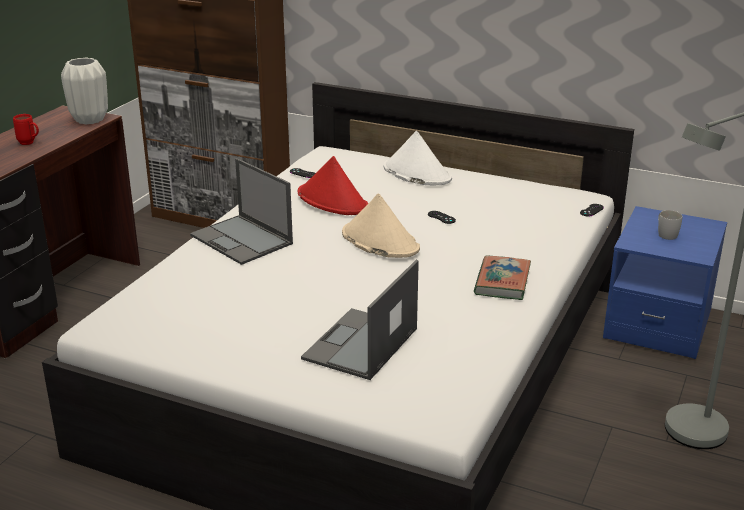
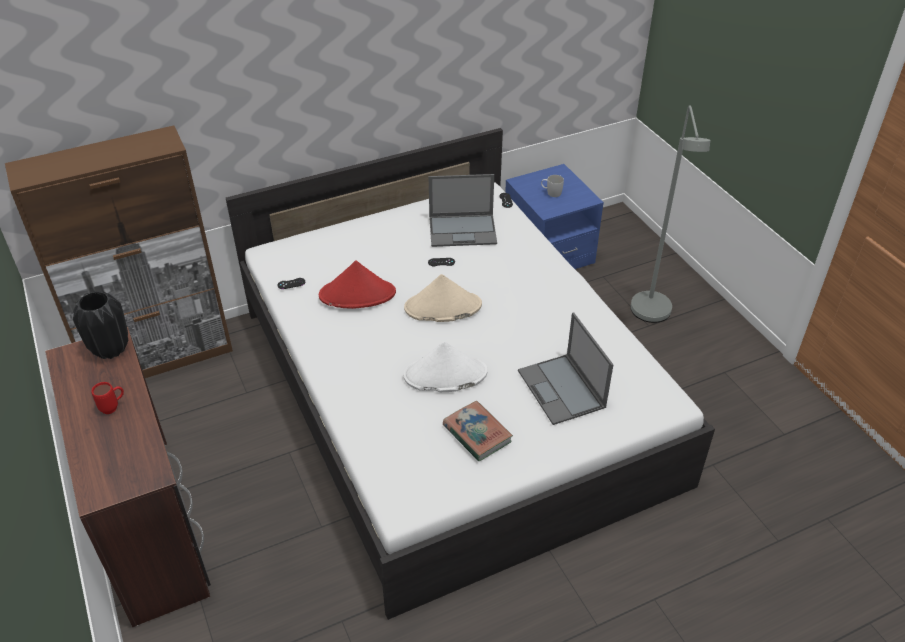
camera: 50 degrees left, 15 degrees up
white vase [61,58,108,124] -> black vase [73,291,129,359]
laptop [190,158,293,265] -> laptop moved to [429,174,497,247]
white hat [384,131,452,185] -> white hat moved to [404,342,488,392]
book [474,256,531,300] -> book moved to [443,401,513,461]

